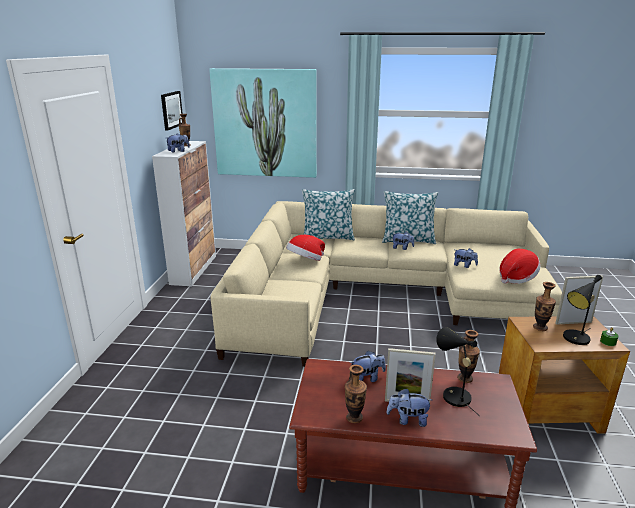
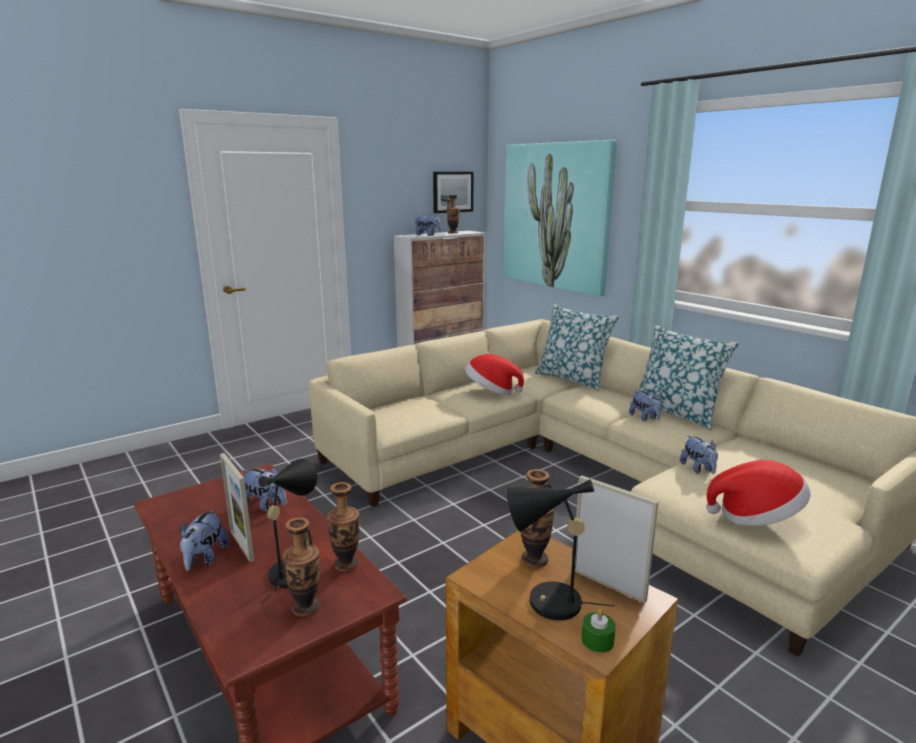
camera: 45 degrees right, 5 degrees down
vase [345,365,367,423] -> vase moved to [282,517,320,617]
plush toy [387,388,432,427] -> plush toy turned 135 degrees counterclockwise [180,509,229,571]

